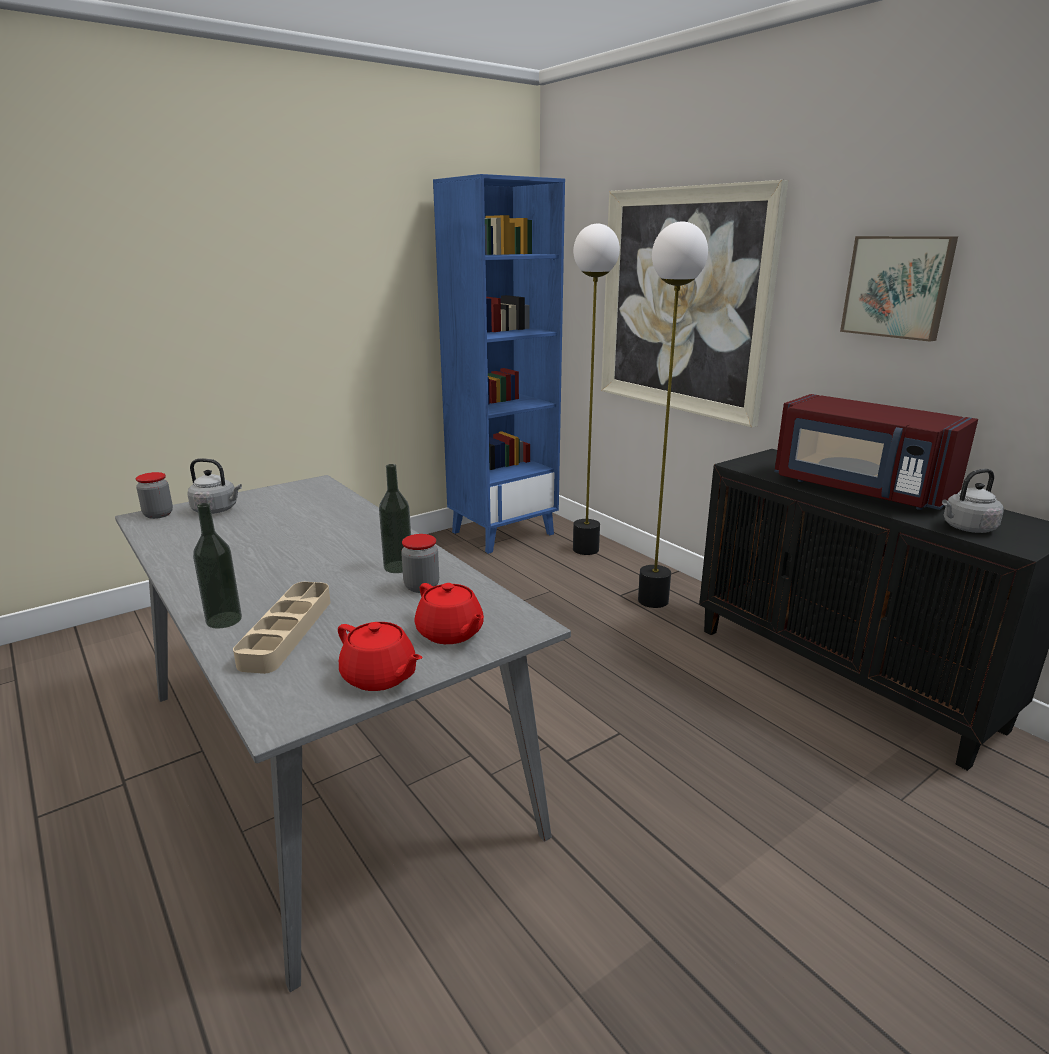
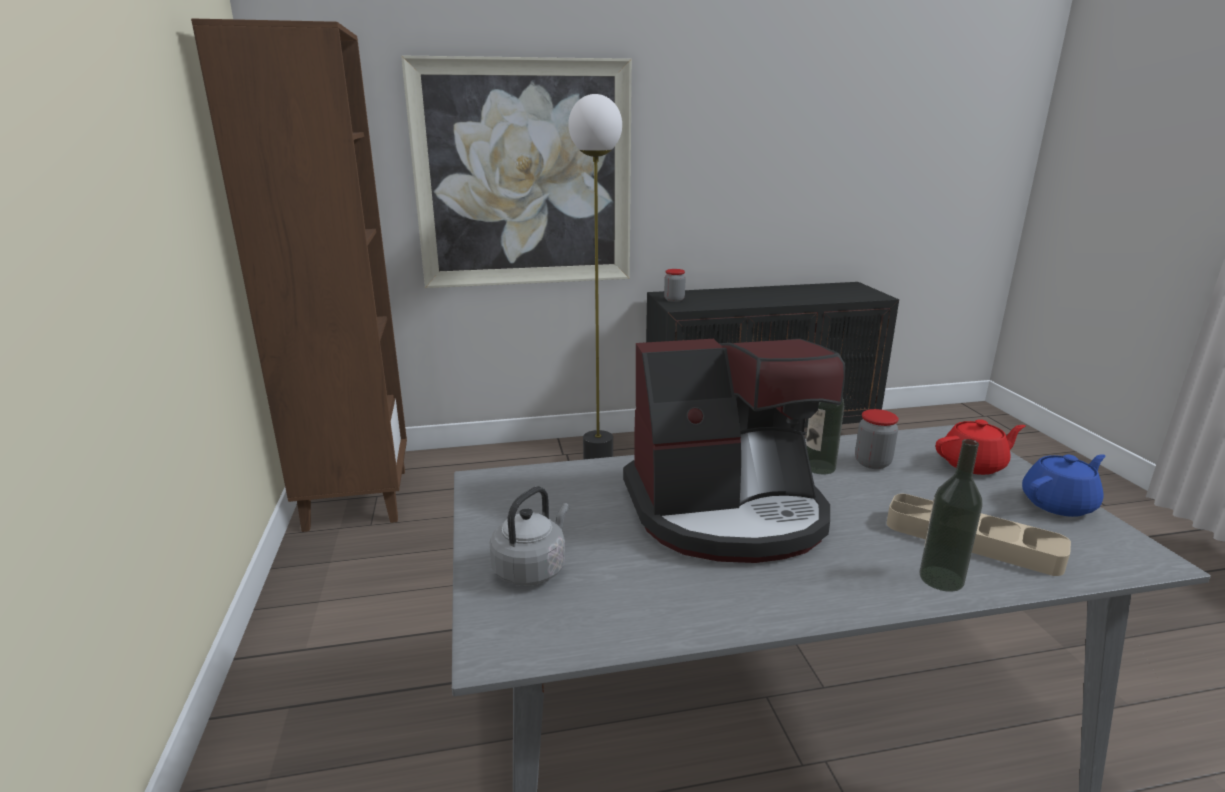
camera: 65 degrees left, 0 degrees up
jar [136,472,173,519] -> jar moved to [664,269,686,302]
red teapot [338,622,423,691] -> blue teapot [1022,454,1106,517]
blue bookcase [433,174,565,554] -> brown bookcase [191,18,407,532]
floor lamp [573,224,620,555] -> none
red microwave [774,394,978,510] -> none
picture [840,236,958,342] -> none
grey kettle [942,469,1004,533] -> none
none -> coffee machine [623,339,845,563]

